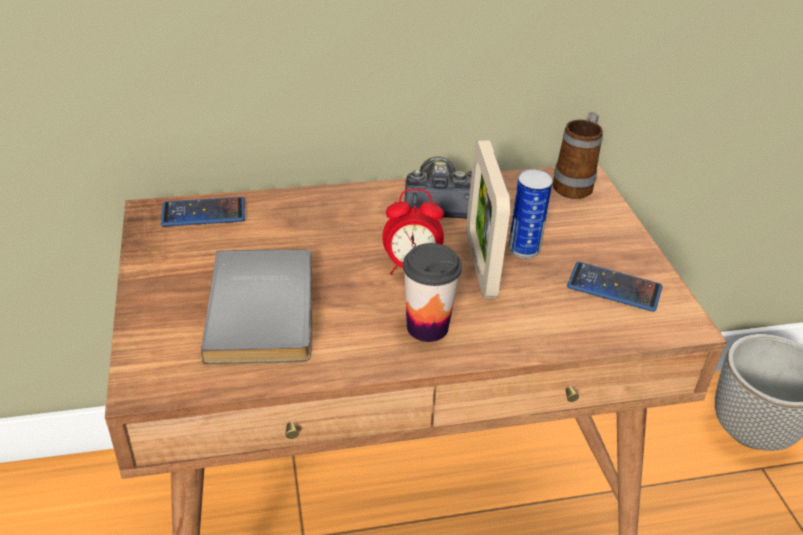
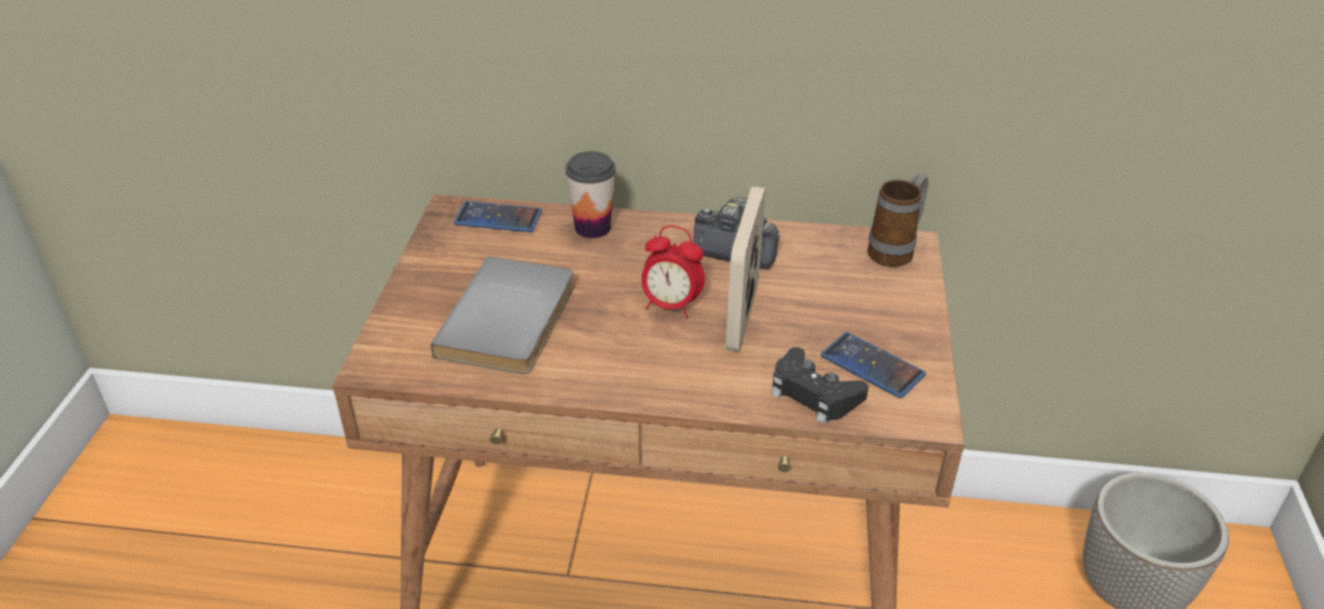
camera: 20 degrees right, 0 degrees up
cup [403,243,462,342] -> cup moved to [566,151,616,238]
can [508,170,553,258] -> none
none -> black game controller [772,347,868,424]

